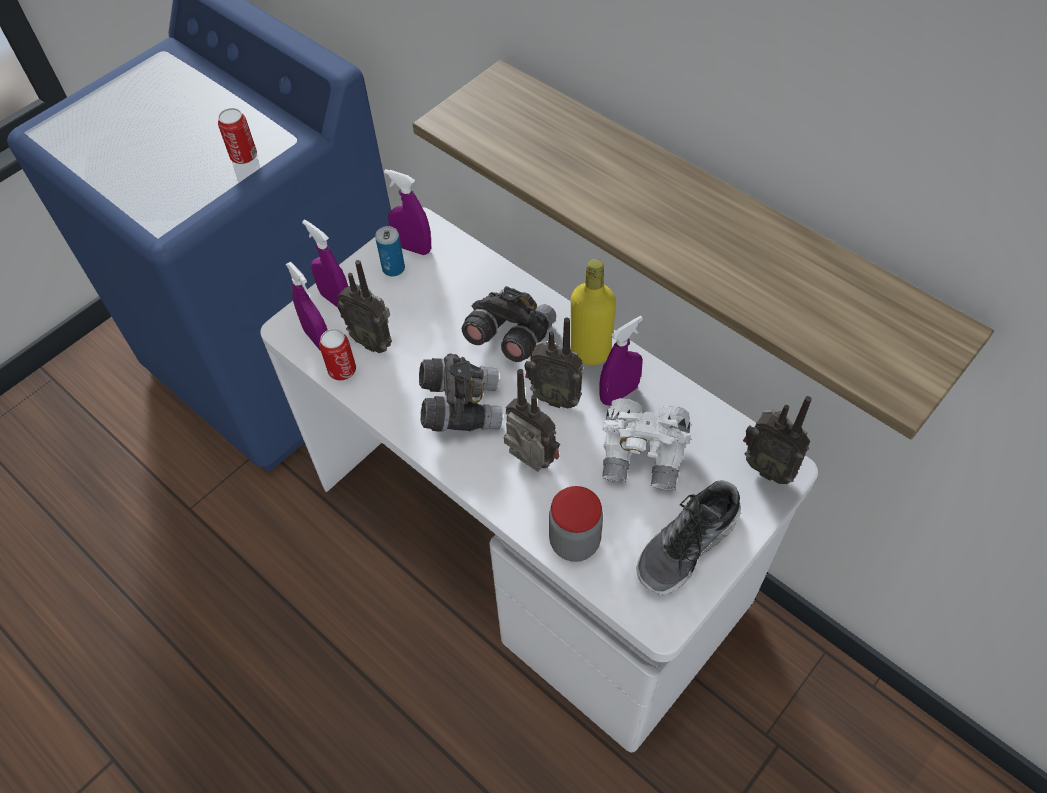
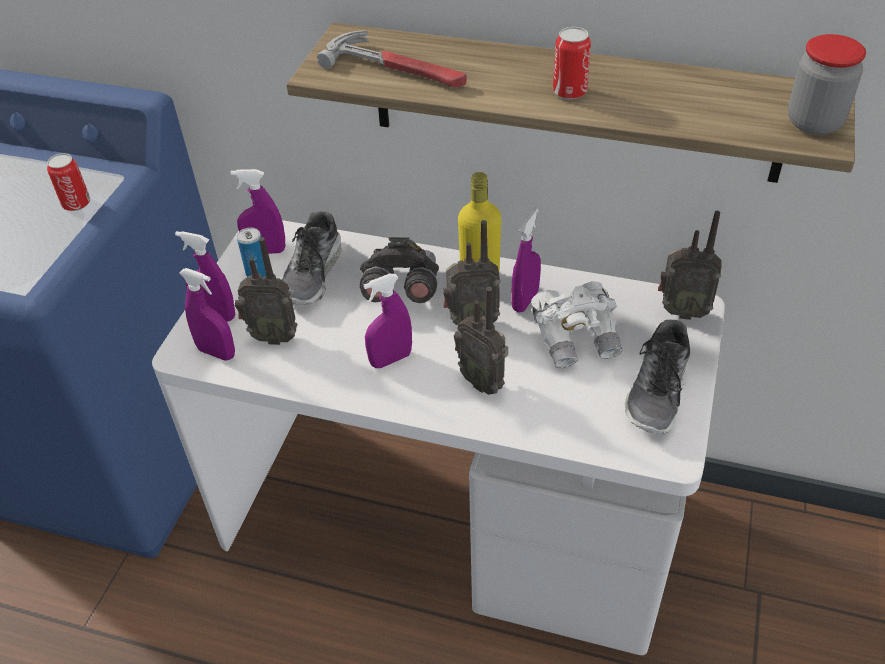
camera: 25 degrees left, 10 degrees down
can [319,329,356,380] -> can moved to [553,27,591,100]
grey binoculars [419,353,503,432] -> purple spray bottle [364,274,412,368]
radio [504,369,560,472] -> radio turned 150 degrees counterclockwise [454,287,508,395]
jar [549,486,603,562] -> jar moved to [788,34,866,135]
none -> shoe [282,210,342,305]
none -> hammer [317,31,467,88]

